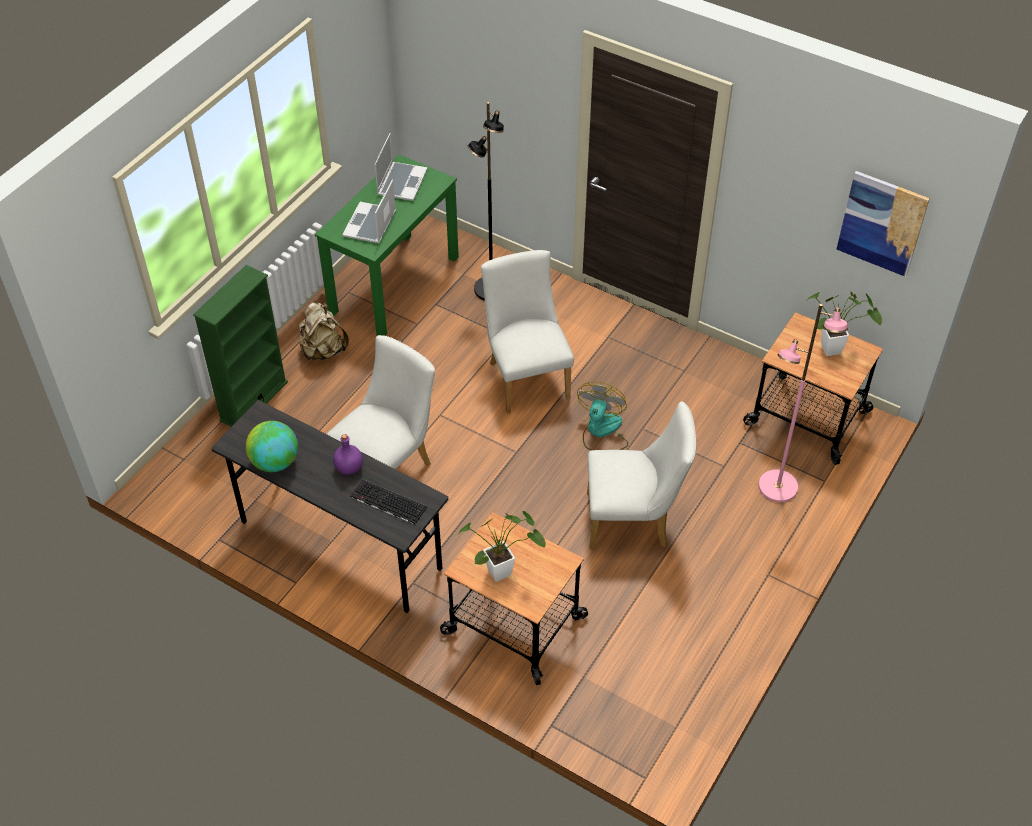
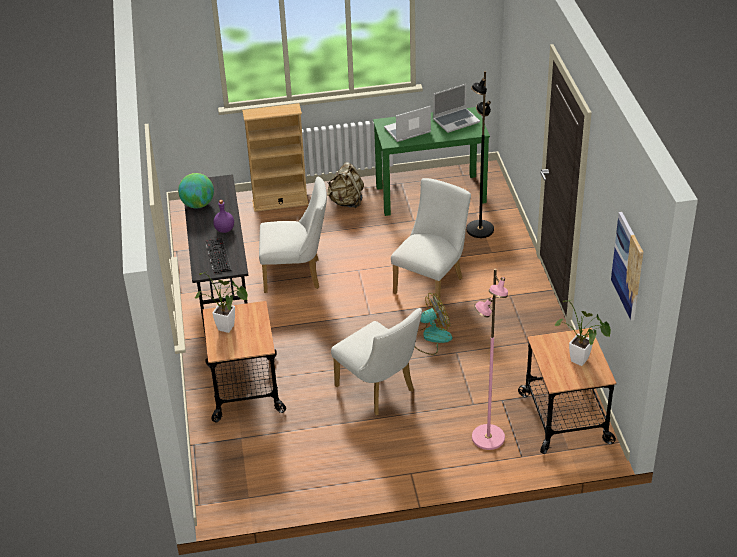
camera: 50 degrees right, 10 degrees down
green bookcase [193,265,288,427] -> beige bookcase [242,103,309,212]

